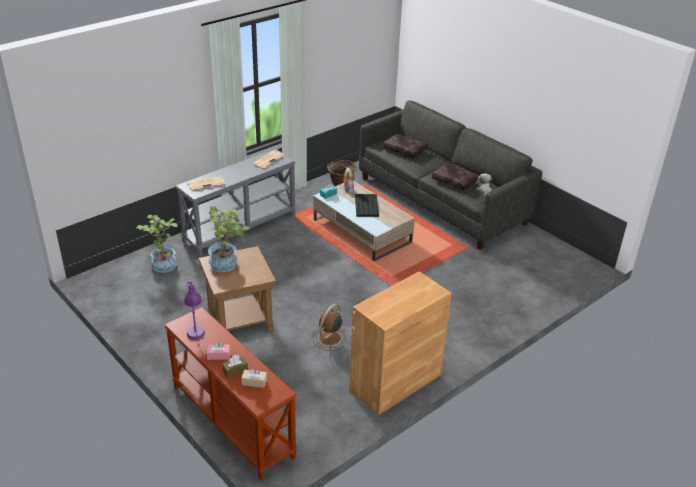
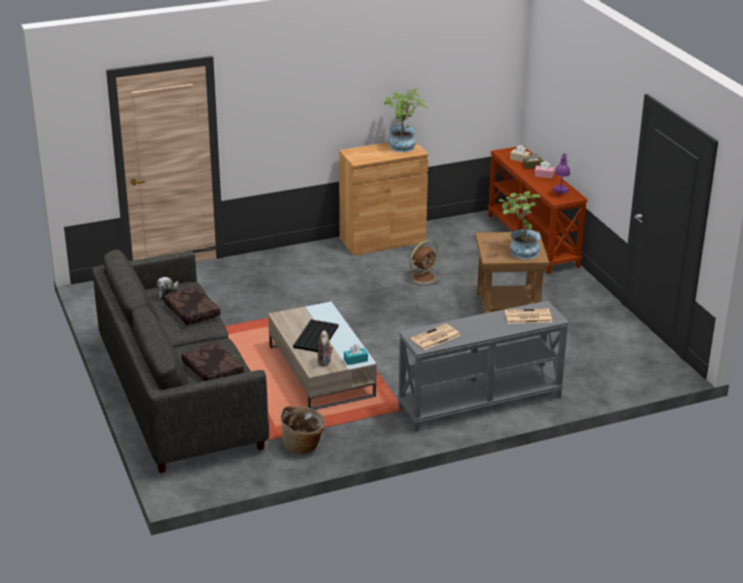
camera: 160 degrees left, 5 degrees down
potted plant [136,215,177,273] -> potted plant moved to [384,88,428,152]

